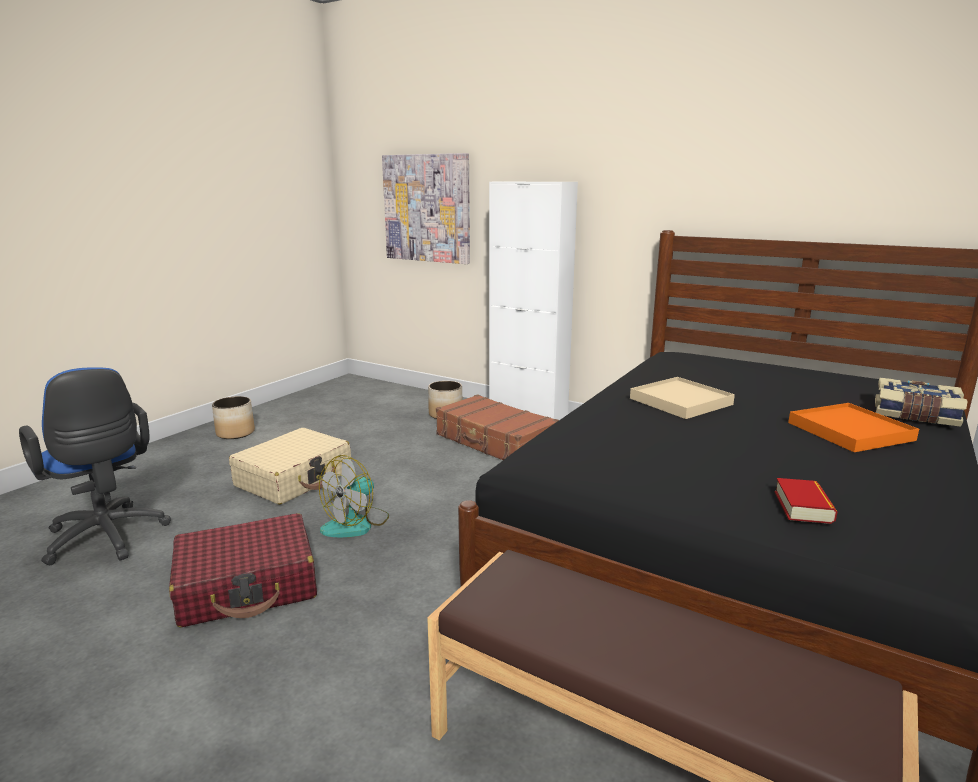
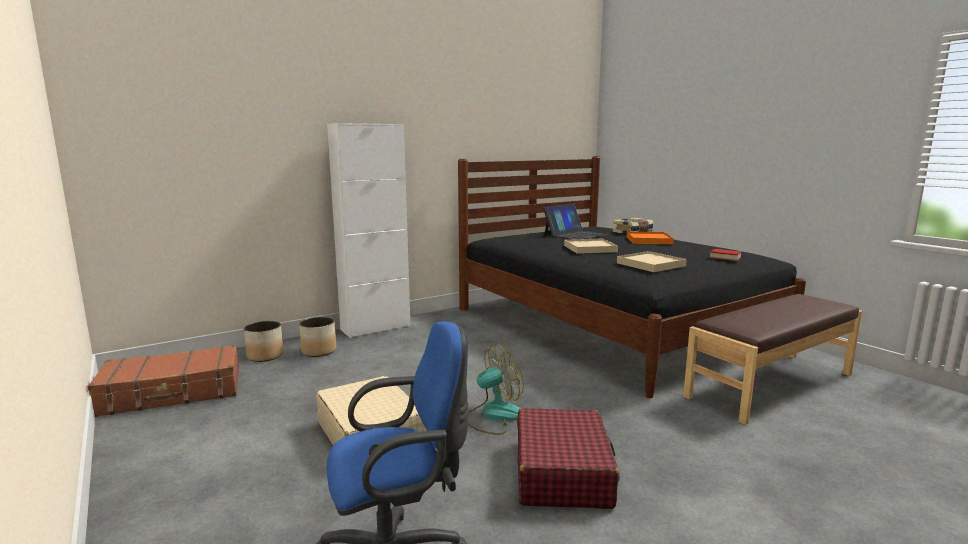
camera: 65 degrees left, 5 degrees down
planter [212,396,255,439] -> planter moved to [244,321,284,362]
fan [319,455,389,537] -> fan turned 90 degrees counterclockwise [468,344,524,435]
picture [382,153,470,264] -> none
brown suitcase [436,394,559,460] -> brown suitcase moved to [87,345,239,417]
none -> laptop [543,203,607,239]
none -> beige tray [617,251,687,272]

